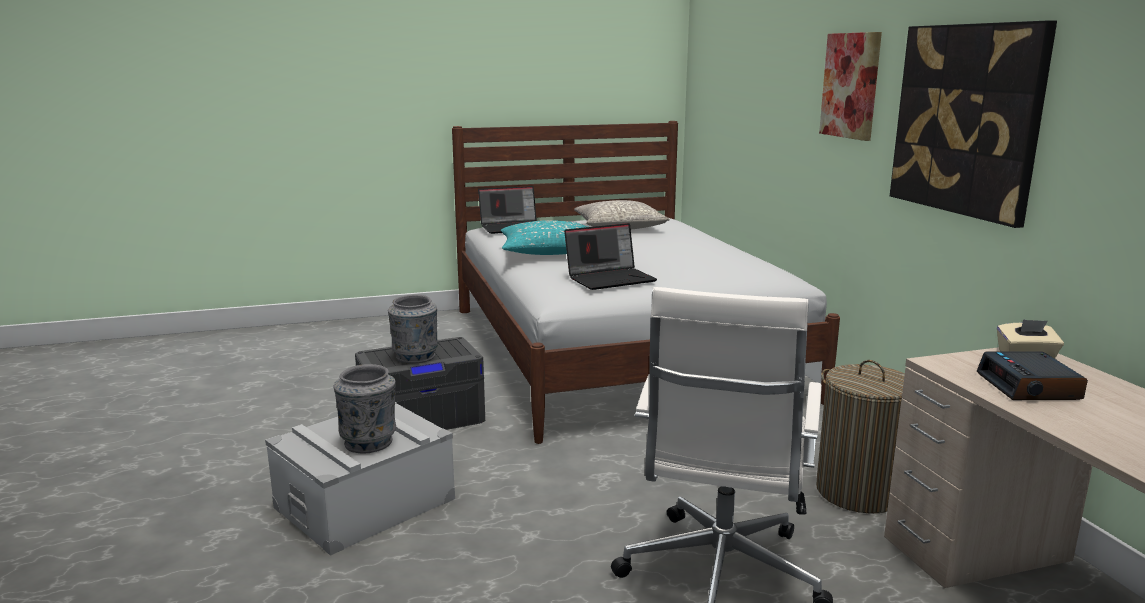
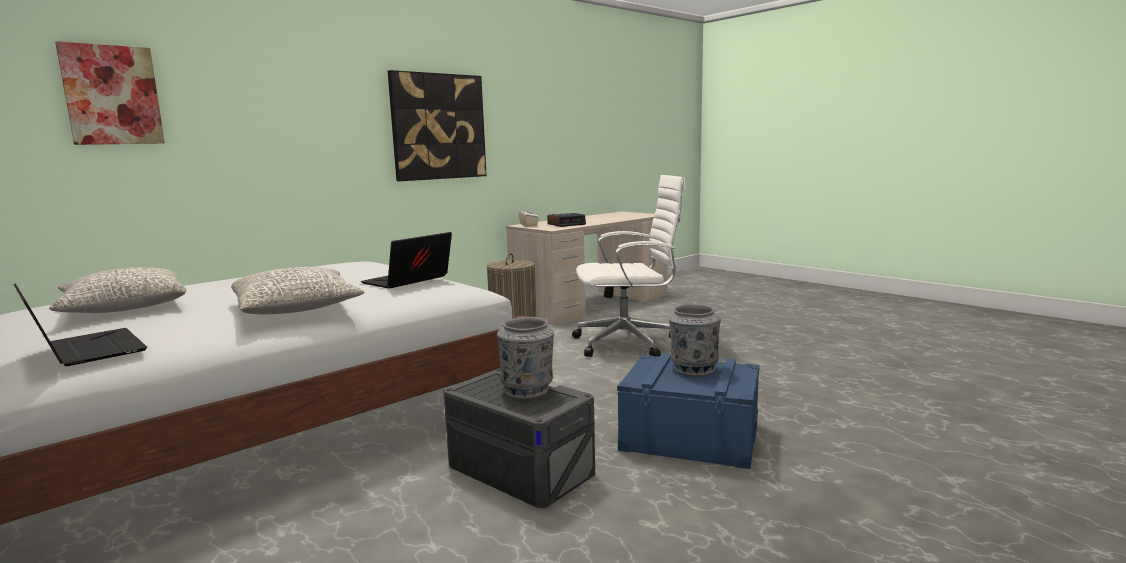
camera: 115 degrees left, 5 degrees down
grey storage box [265,402,455,556] -> blue storage box [617,353,760,469]
turquoise pillow [501,220,588,255] -> grey pillow [231,267,364,314]
laptop [564,223,657,290] -> laptop turned 90 degrees counterclockwise [361,232,452,288]
picture [819,32,882,141] -> picture moved to [55,41,165,145]

